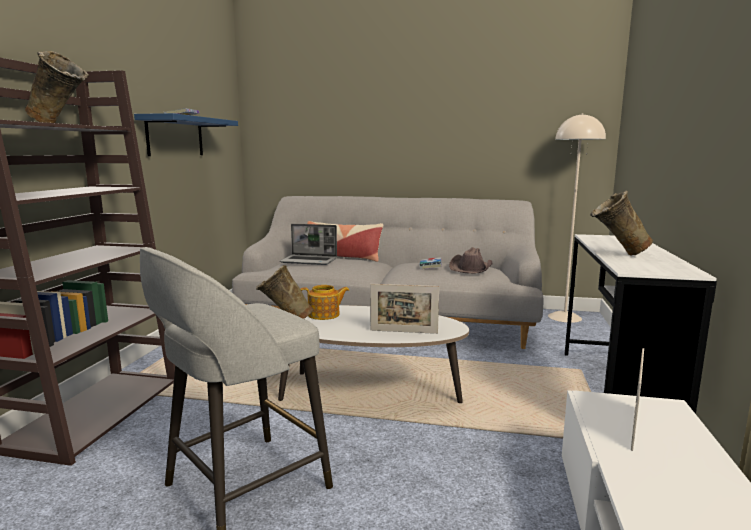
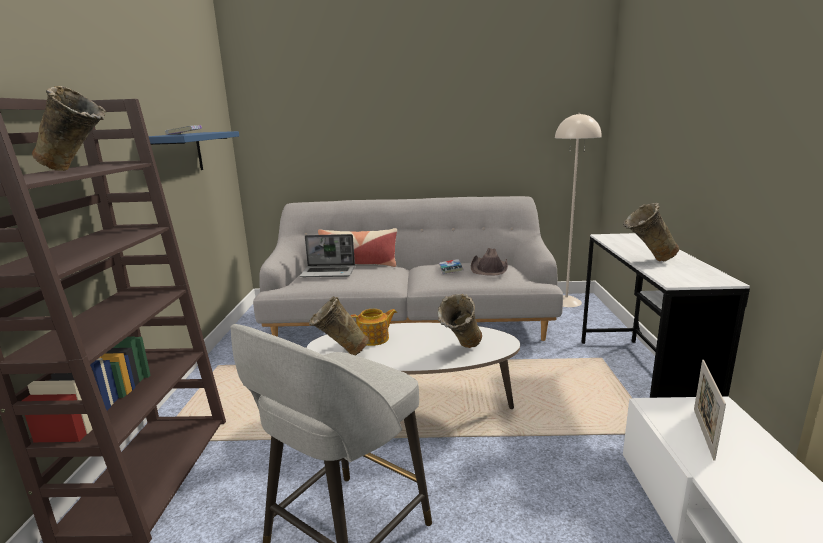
camera: 10 degrees left, 5 degrees up
picture frame [370,284,439,334] -> beige vase [438,294,482,348]

